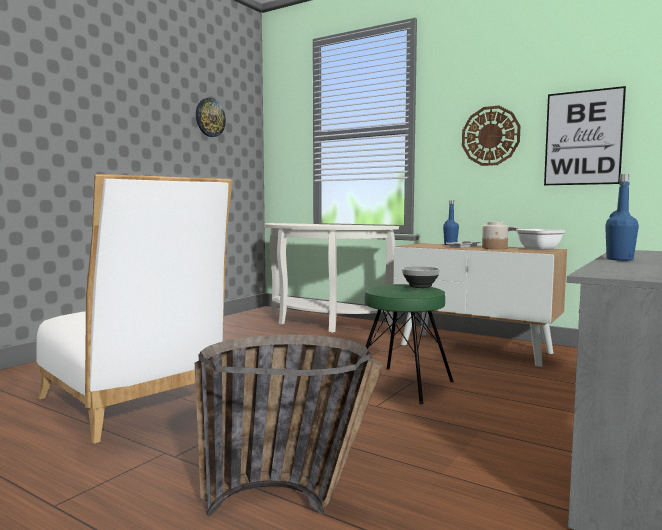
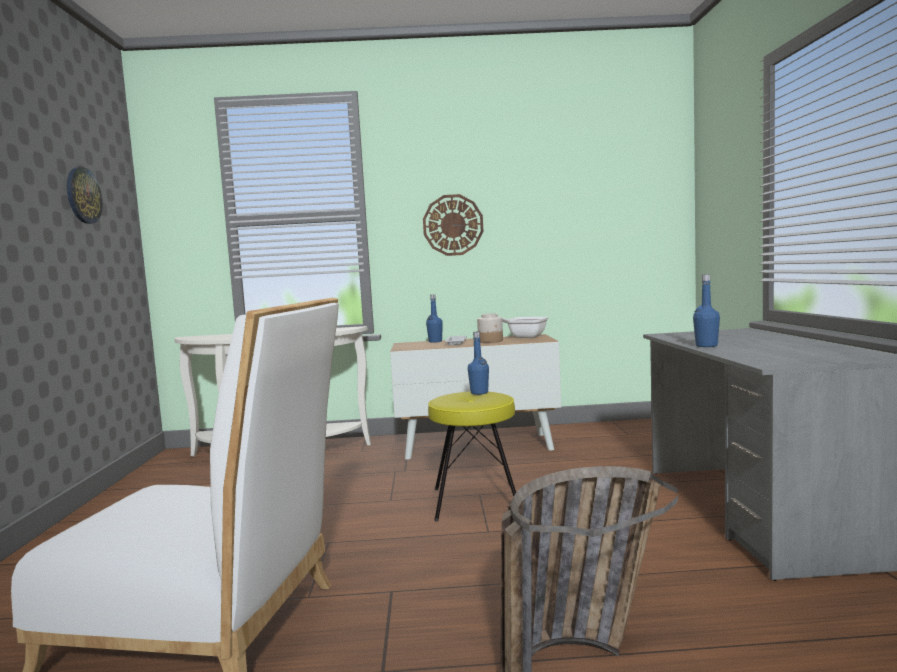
camera: 35 degrees left, 0 degrees up
green stool [365,284,454,404] -> yellow stool [428,391,516,521]
bowl [402,266,440,288] -> blue bottle [468,332,489,395]
picture [544,86,626,185] -> none

